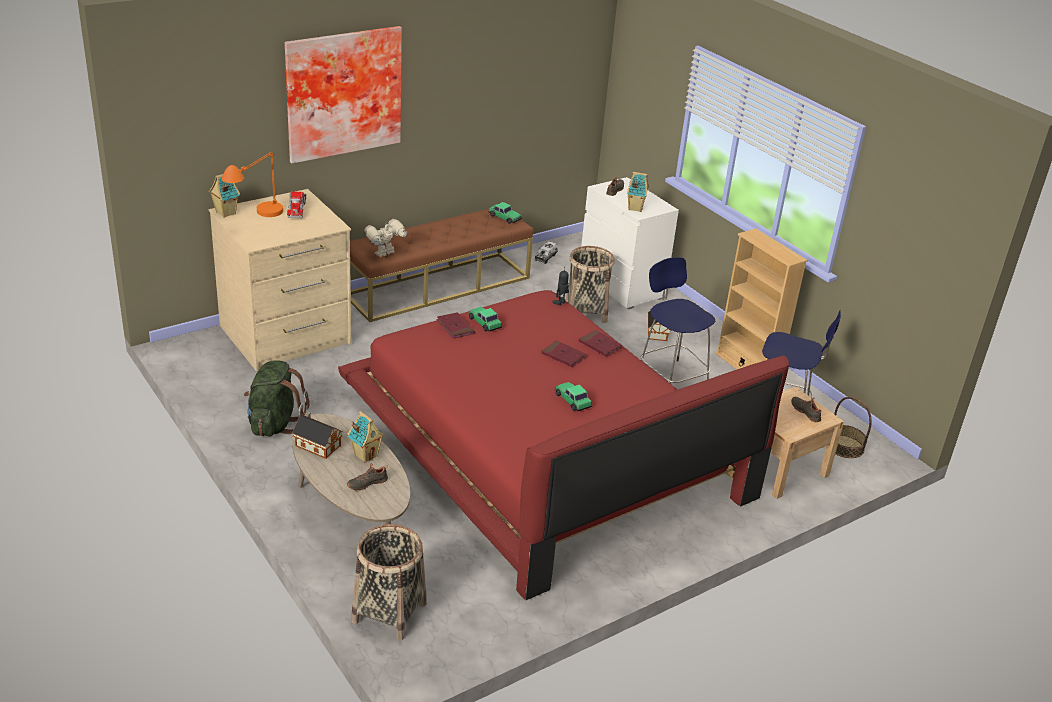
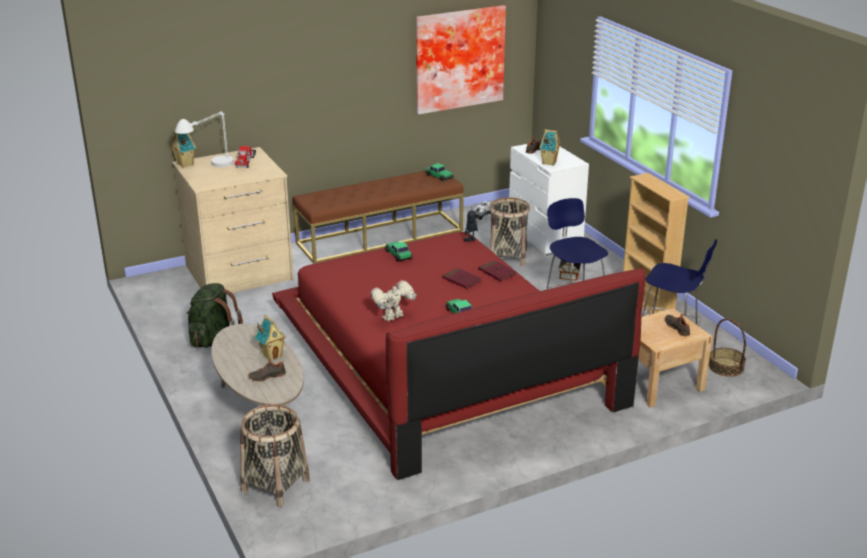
camera: 10 degrees right, 5 degrees down
orange table lamp [221,152,283,217] -> white table lamp [175,111,234,167]
picture [285,26,402,164] -> picture moved to [416,5,506,115]
toy house [292,411,342,459] -> none
toy robot [364,219,408,257] -> toy robot moved to [370,280,417,321]
red book [437,312,475,339] -> none

